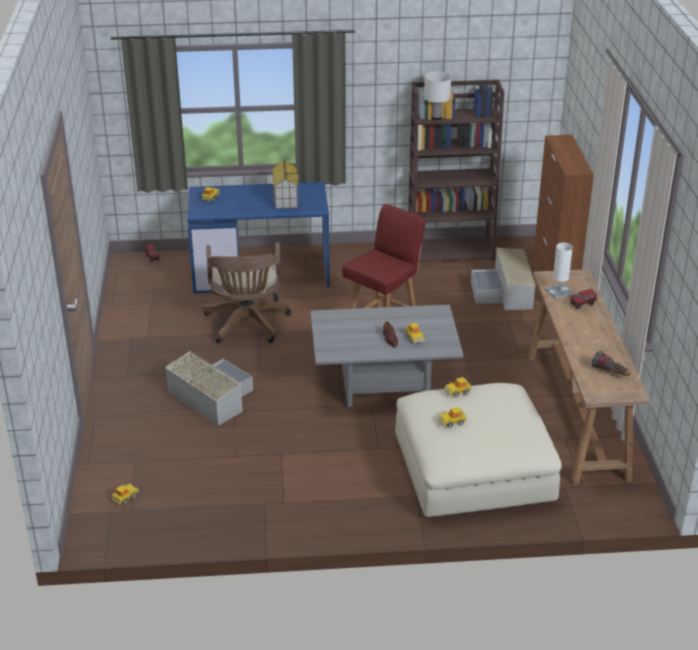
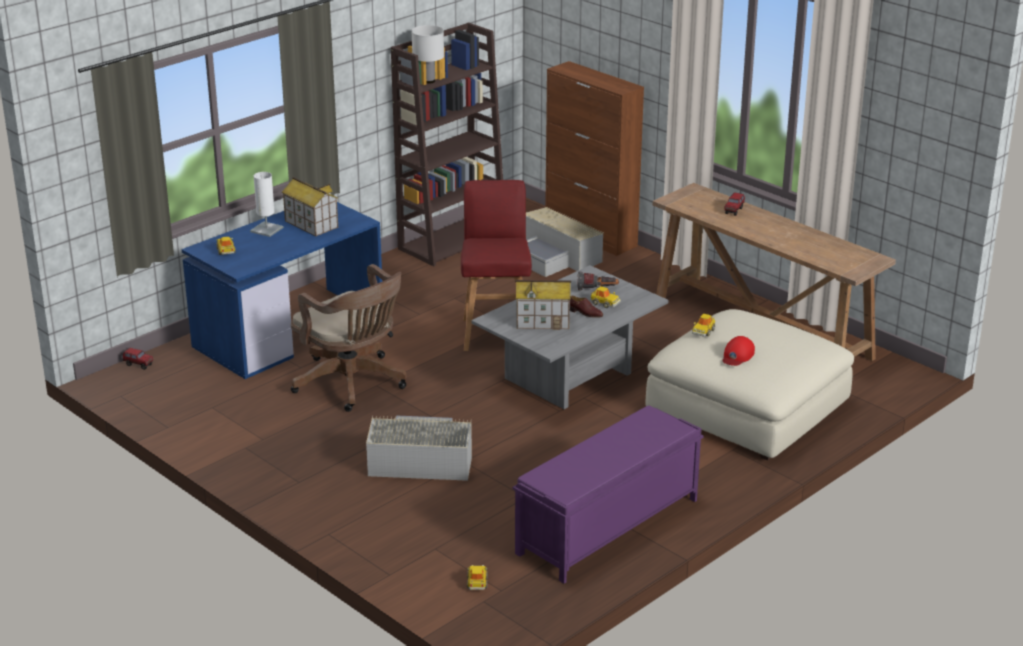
camera: 40 degrees left, 5 degrees down
toy car [438,407,467,428] -> red cap [722,336,755,366]
white table lamp [545,243,574,299] -> white table lamp moved to [250,172,283,237]
flashlight [592,351,631,376] -> flashlight moved to [576,271,619,291]
none -> purple bench [513,406,703,584]
none -> toy house [515,280,571,330]

